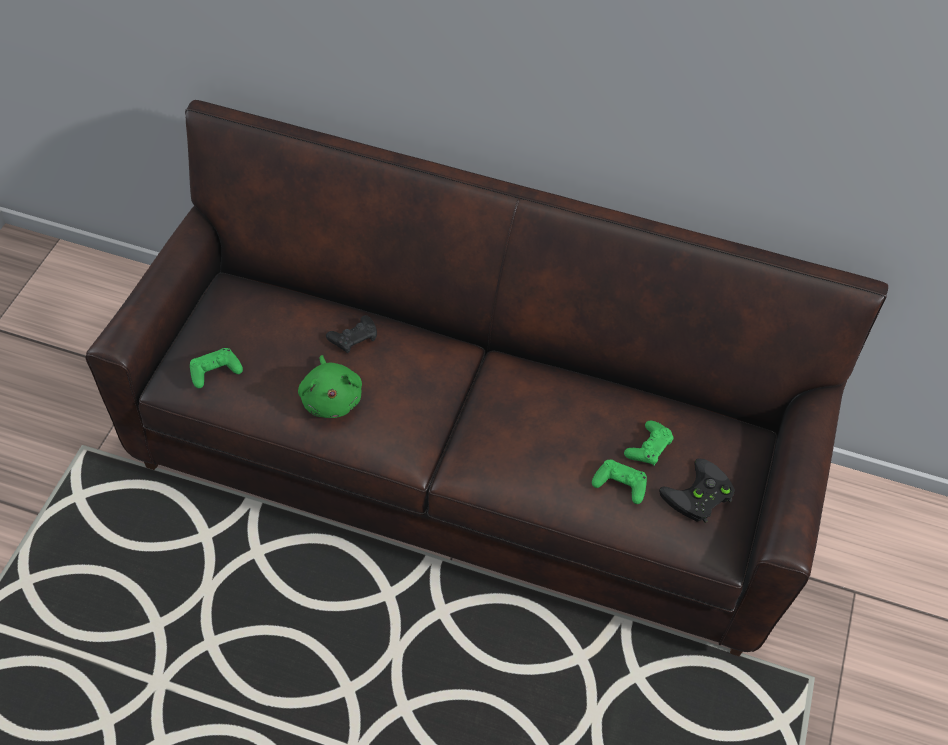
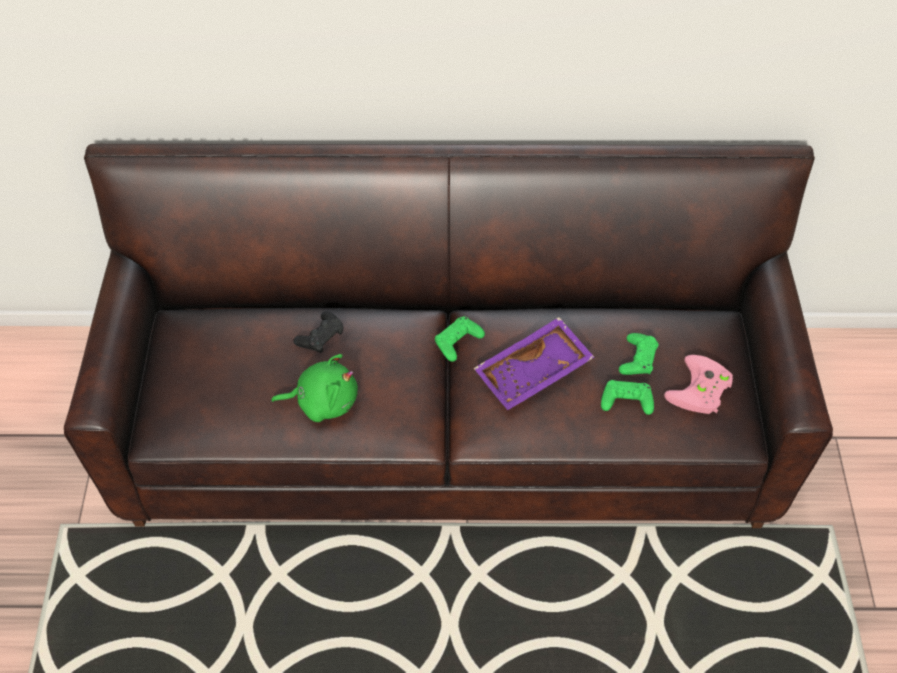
camera: 15 degrees left, 0 degrees up
green game controller [190,348,243,388] -> green game controller moved to [435,317,485,362]
green plush toy [298,355,362,418] -> green plush toy turned 60 degrees counterclockwise [271,354,358,422]
black game controller [659,459,735,523] -> pink game controller [664,355,733,414]
none -> purple tray [474,317,594,410]

